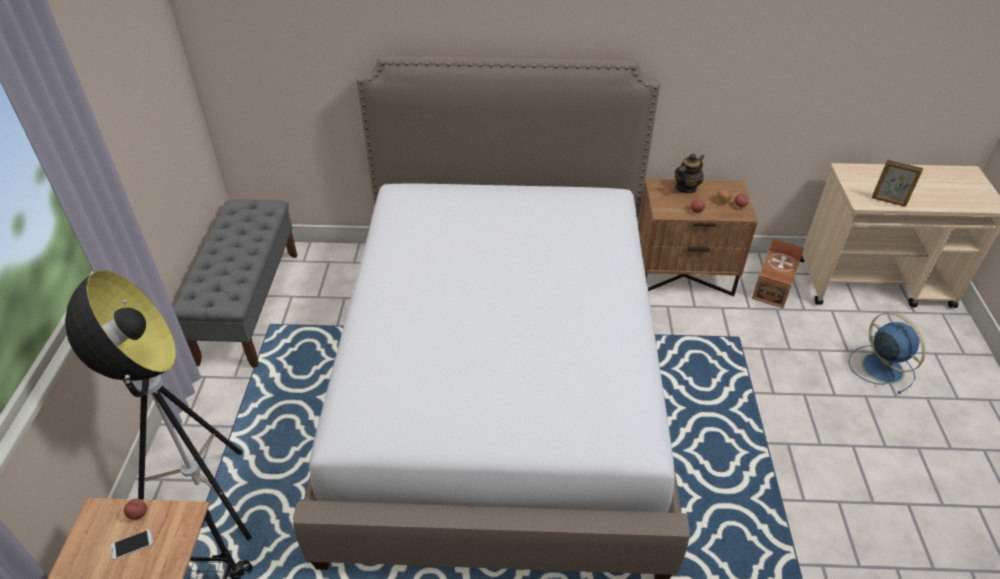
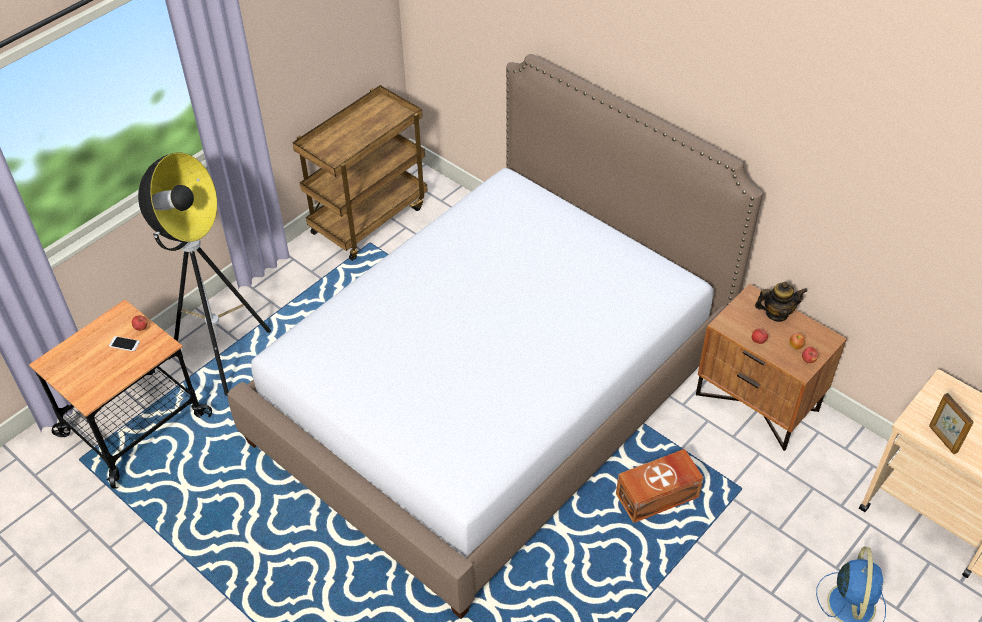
camera: 40 degrees right, 5 degrees up
grey bench [173,199,297,368] -> brown cart [292,85,428,261]
brown storage box [752,239,804,308] -> brown storage box moved to [616,449,704,523]

